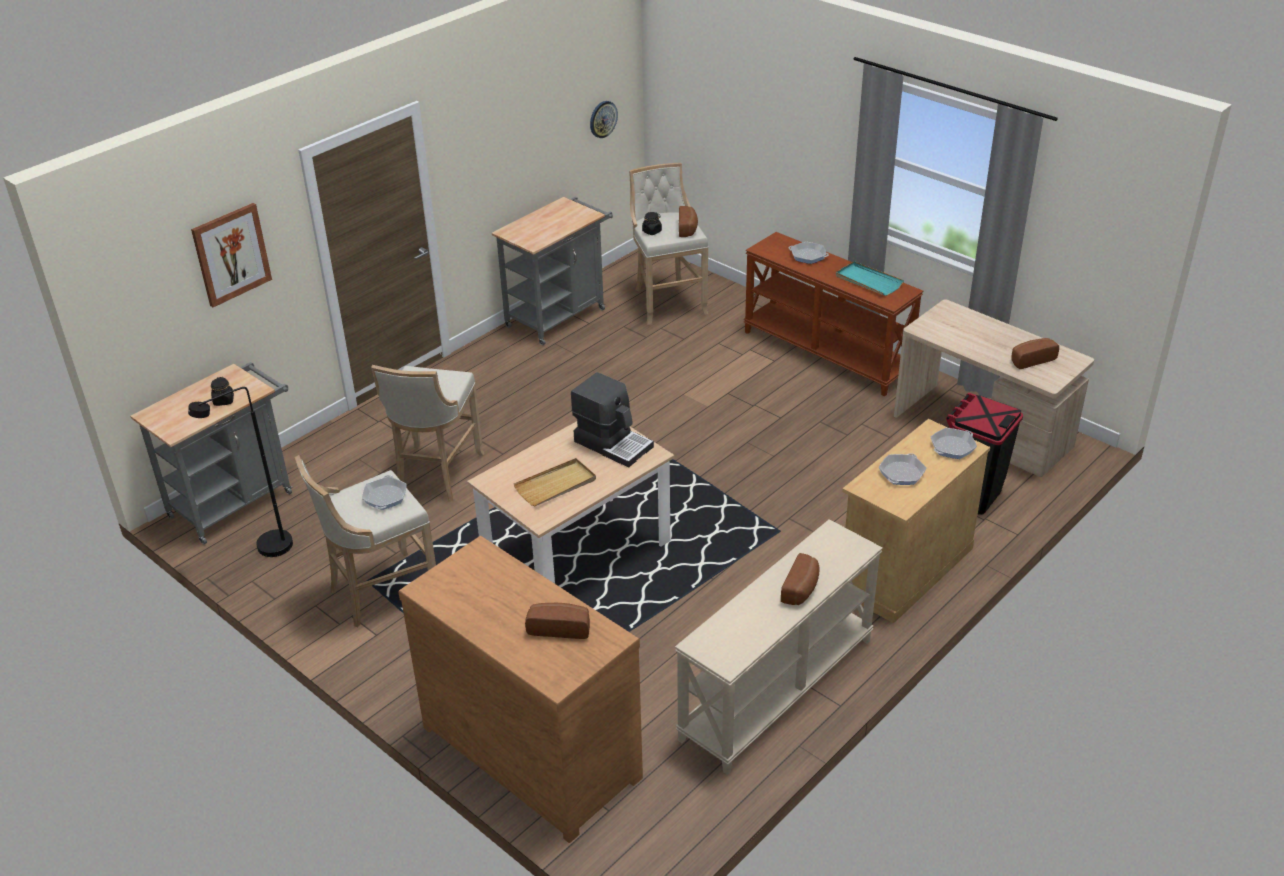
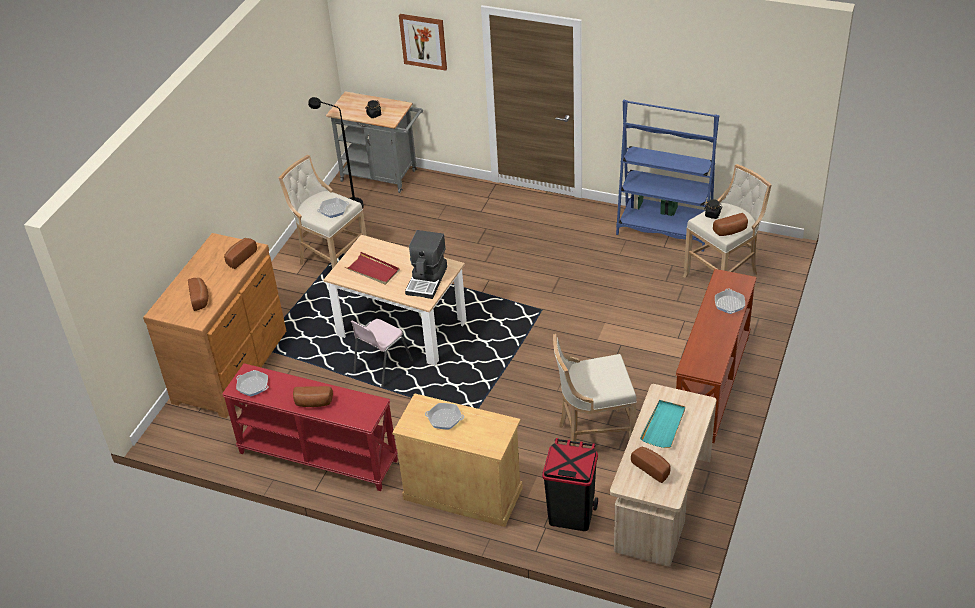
camera: 70 degrees right, 5 degrees up
beige stool [371,365,484,502] -> beige stool moved to [553,334,637,446]
grey cart [492,197,613,345] -> blue bookcase [616,99,719,252]
beige tray [514,458,596,507] -> red tray [345,252,400,285]
wall clock [590,101,618,138] -> none
beige console table [675,519,883,775] -> red console table [222,363,398,491]
turquoise tray [836,261,904,295] -> turquoise tray moved to [640,400,685,448]
frying pan [931,428,977,459] -> frying pan moved to [236,370,269,396]
none -> bread [224,238,257,269]
none -> pink chair [351,319,413,388]

